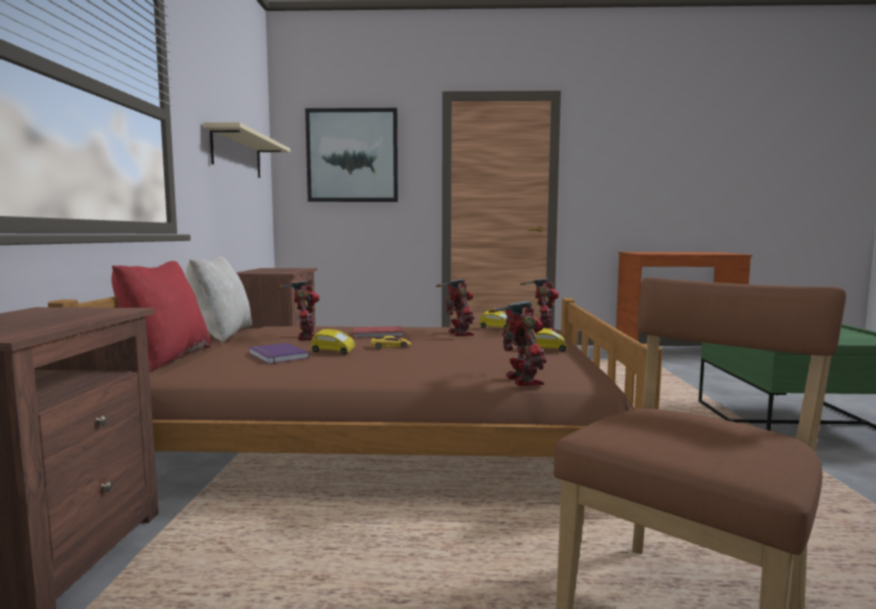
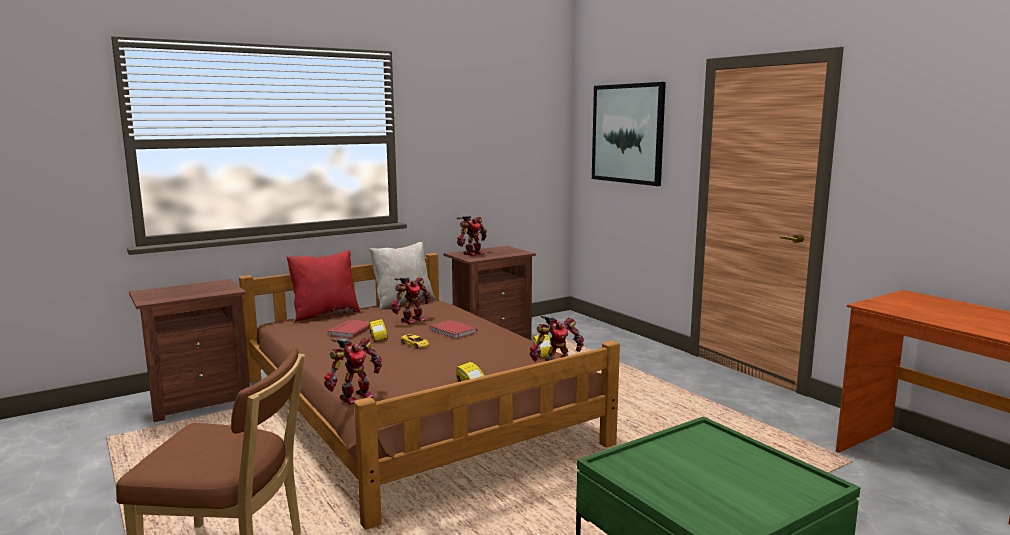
camera: 55 degrees right, 5 degrees up
beige shelf [203,122,290,178] -> none
purple book [248,343,310,364] -> red book [328,320,370,338]
toy robot [436,279,474,336] -> toy robot moved to [457,216,487,256]

